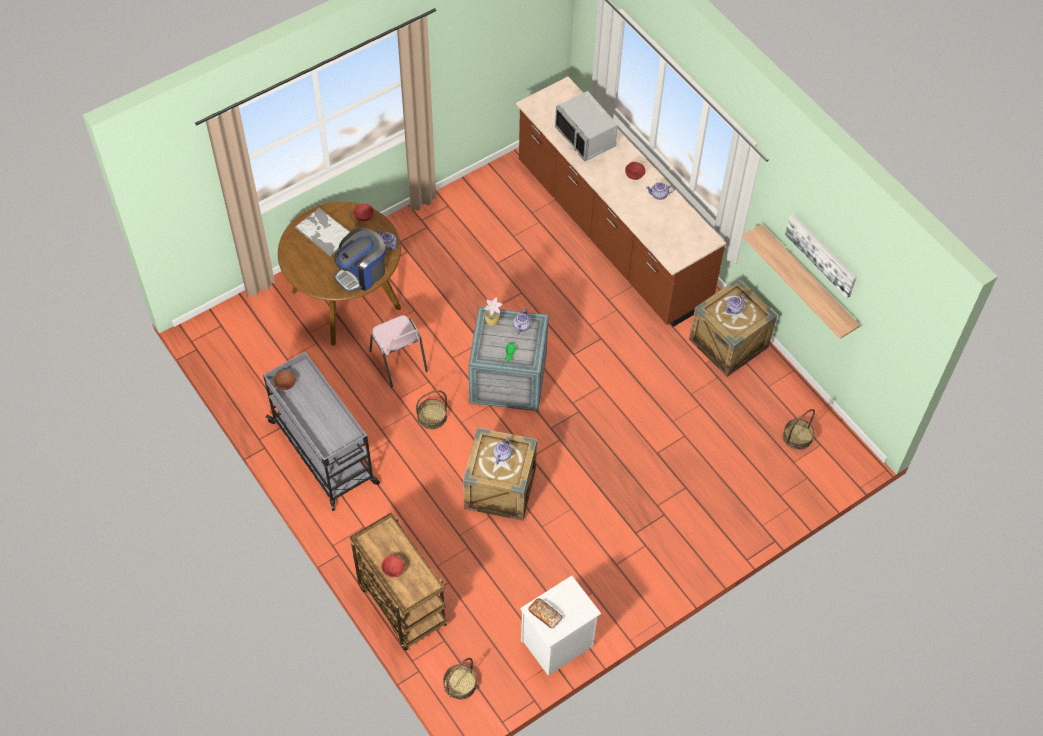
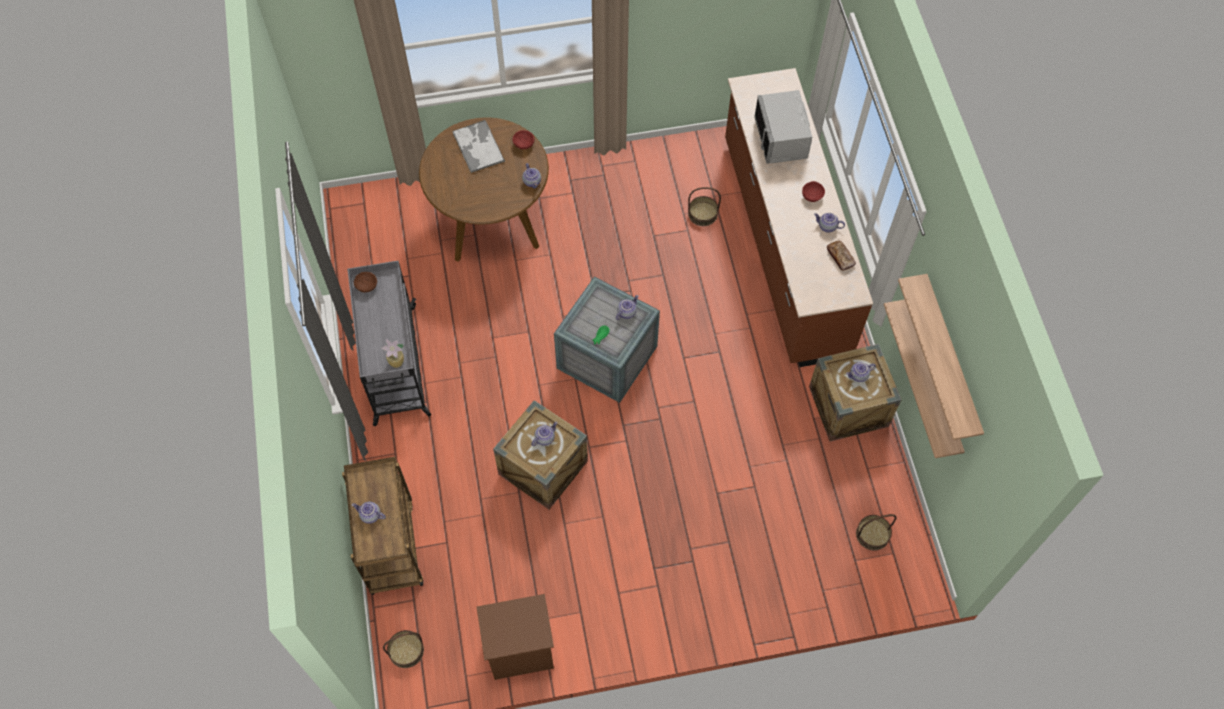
camera: 25 degrees right, 5 degrees up
coffee machine [334,228,385,293] -> none
pink chair [369,315,428,387] -> none
red bowl [381,555,405,578] -> teapot [352,502,386,524]
basket [416,390,447,429] -> basket moved to [688,187,721,226]
potted plant [483,297,502,326] -> potted plant moved to [381,339,404,368]
white nightstand [520,576,601,676] -> brown nightstand [477,594,554,680]
bread [528,598,562,628] -> bread moved to [827,241,856,271]
picture [785,213,857,298] -> shelf [898,274,984,440]

